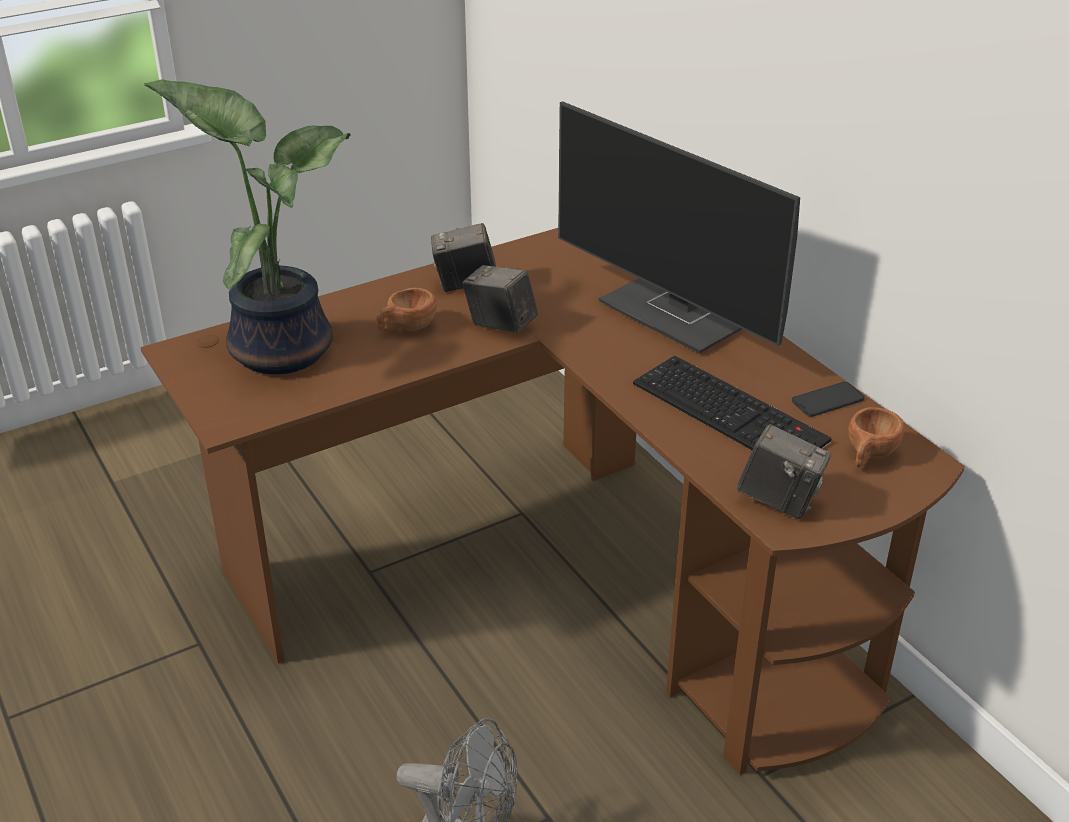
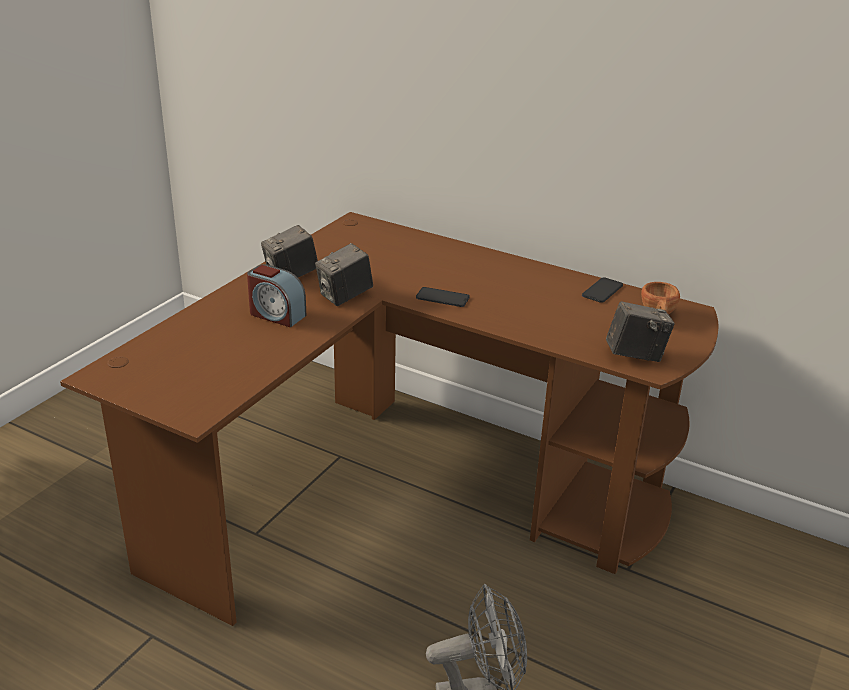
camera: 30 degrees left, 5 degrees down
potted plant [144,79,350,374] -> none
brown cup [377,288,437,332] -> alarm clock [247,264,306,327]
camera [462,265,538,333] -> camera turned 45 degrees counterclockwise [315,243,373,306]
monitor [558,101,800,354] -> none
keyboard [633,356,832,450] -> none
none -> phone [416,287,470,307]

